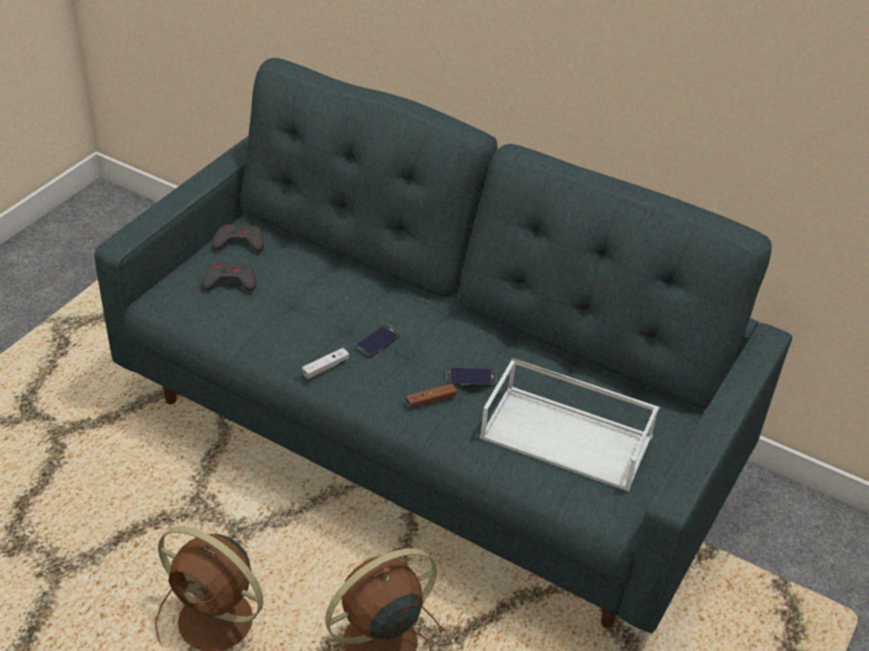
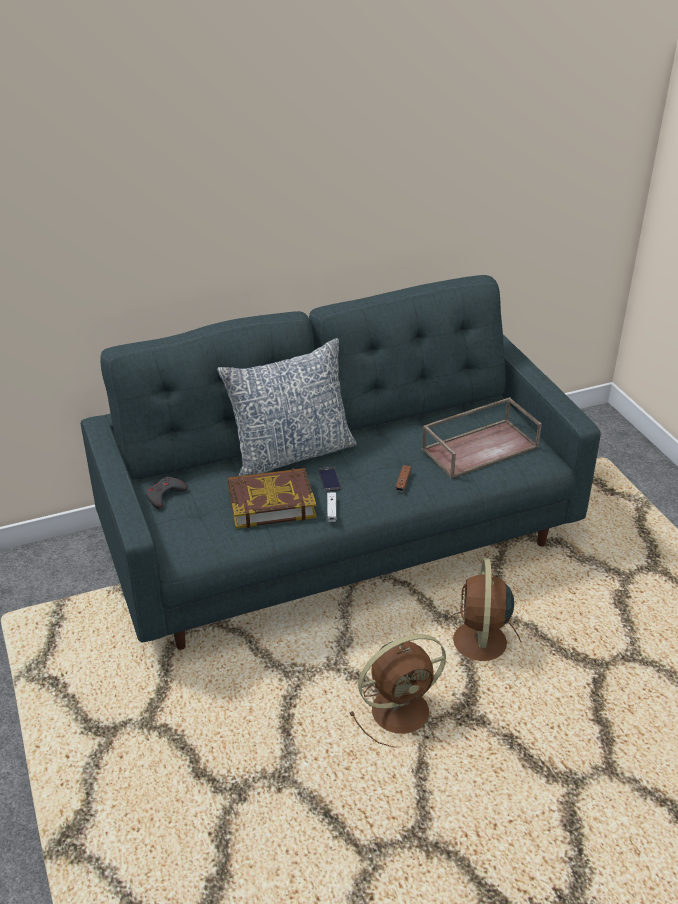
camera: 50 degrees left, 5 degrees down
grey game controller [202,263,256,291] -> none
phone [447,367,496,386] -> none
white tray [480,358,660,492] -> brown tray [421,397,542,479]
none -> pillow [217,338,357,476]
none -> book [228,468,316,529]

